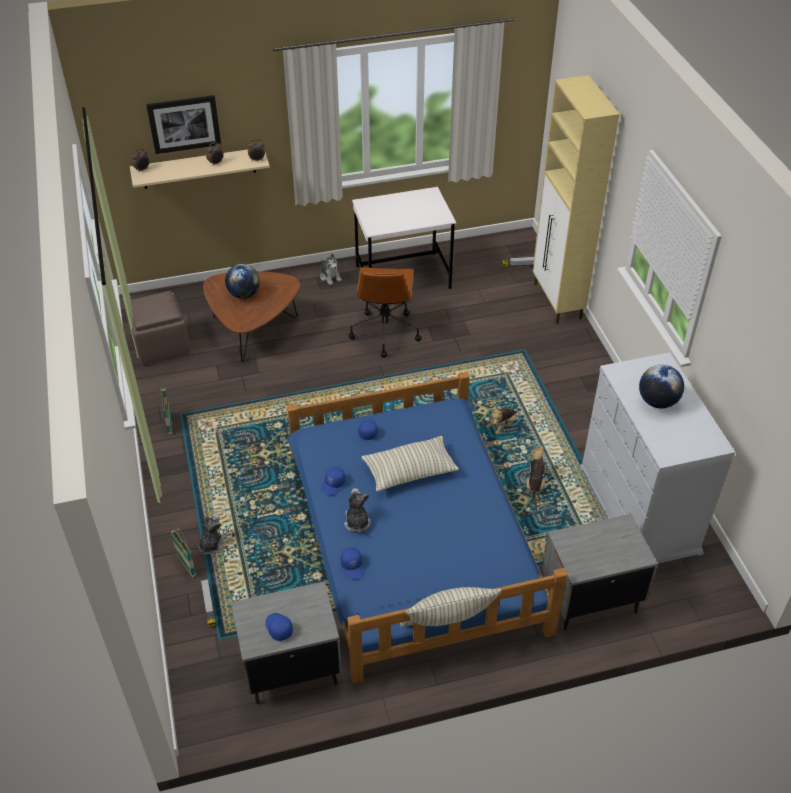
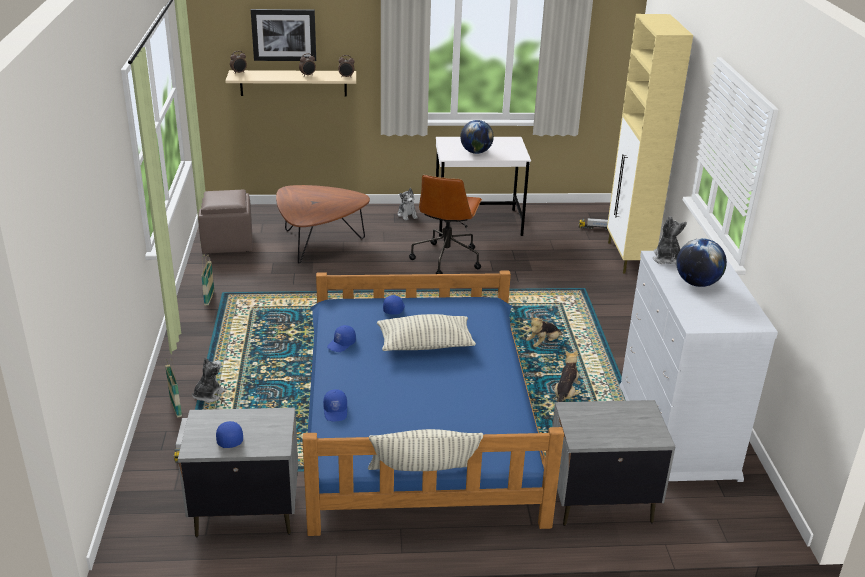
camera: 10 degrees right, 15 degrees down
globe [225,264,260,299] -> globe moved to [460,120,494,154]
plush toy [344,488,371,533] -> plush toy moved to [653,216,687,265]

